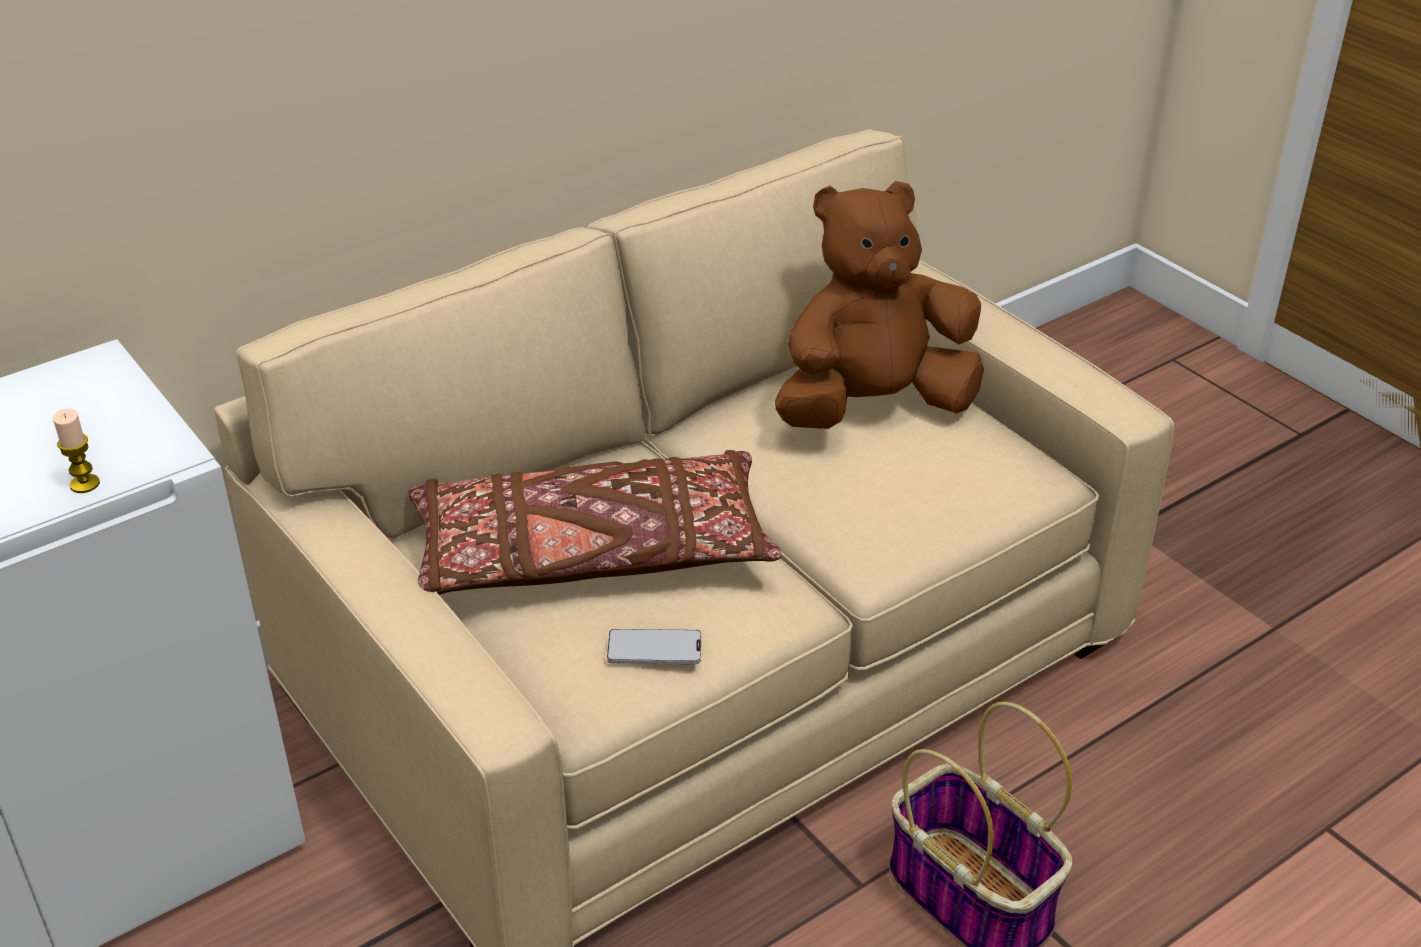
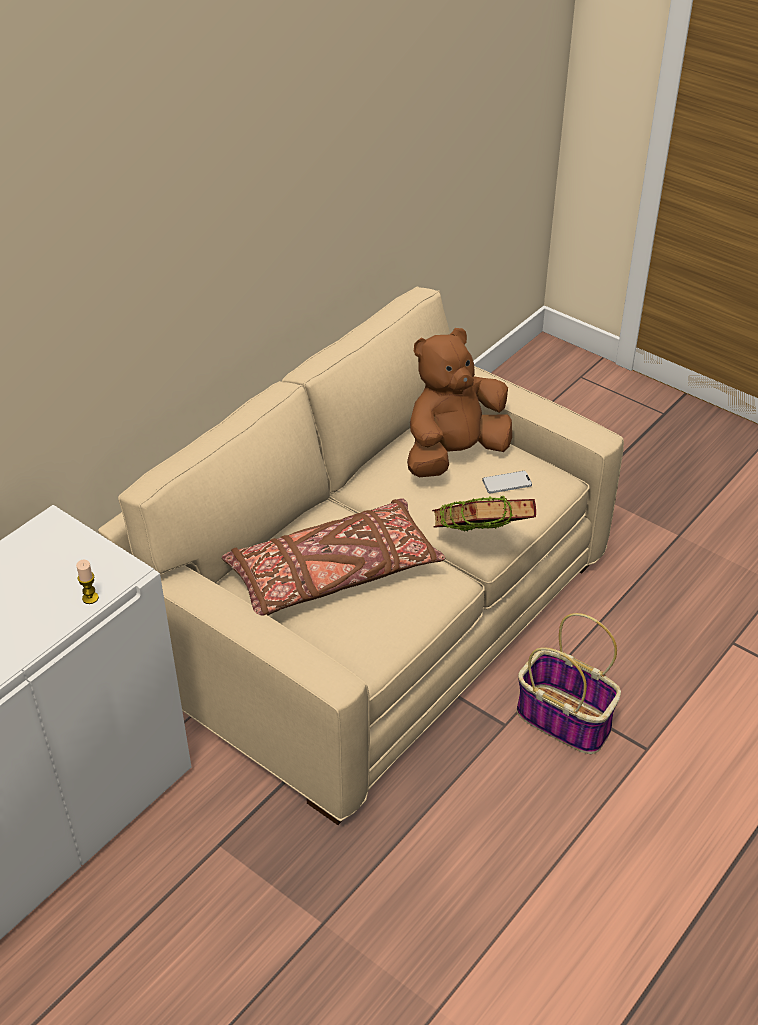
camera: 15 degrees left, 5 degrees up
phone [607,629,701,664] -> phone moved to [482,471,532,493]
none -> book [432,496,536,532]

